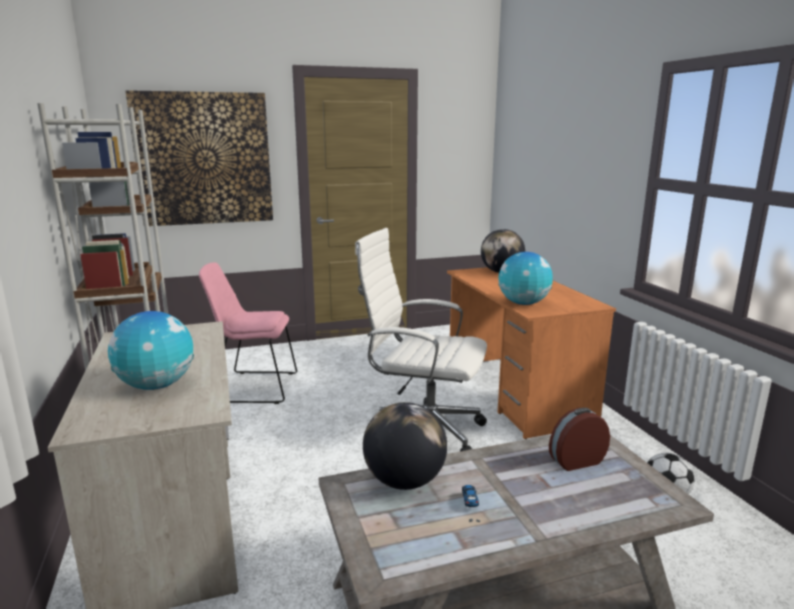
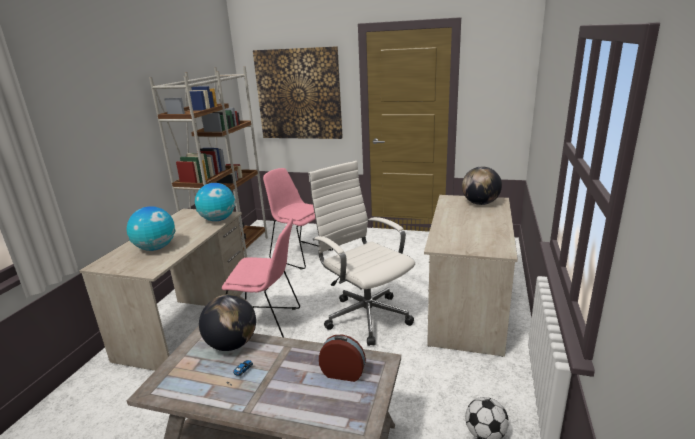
camera: 35 degrees right, 5 degrees up
orange desk [447,267,616,439] -> beige desk [424,195,518,357]
globe [498,252,553,305] -> globe moved to [195,183,235,221]
none -> pink chair [222,218,300,338]

